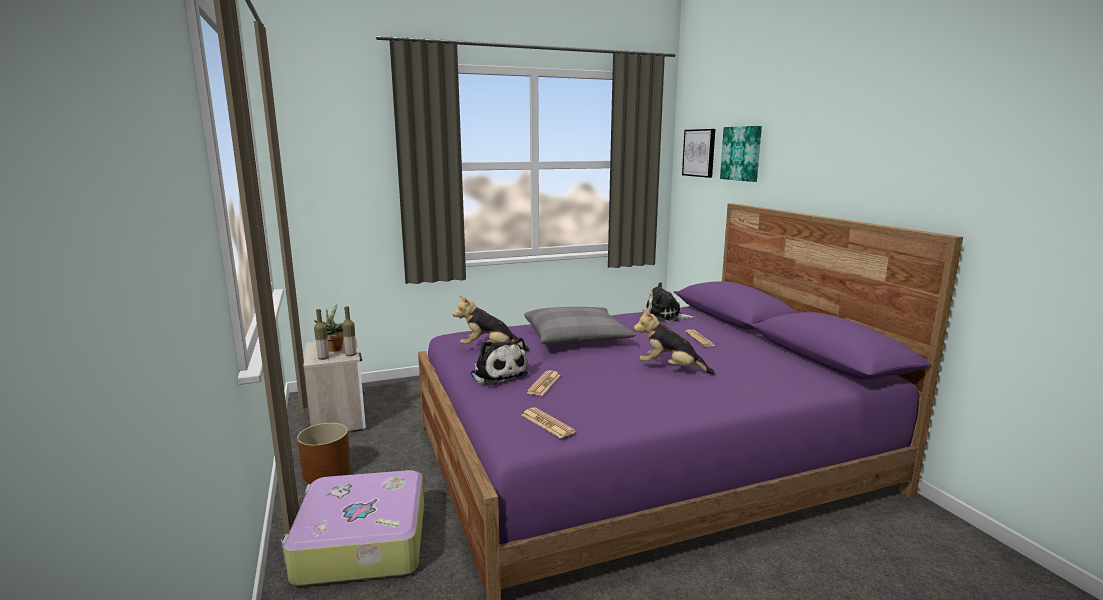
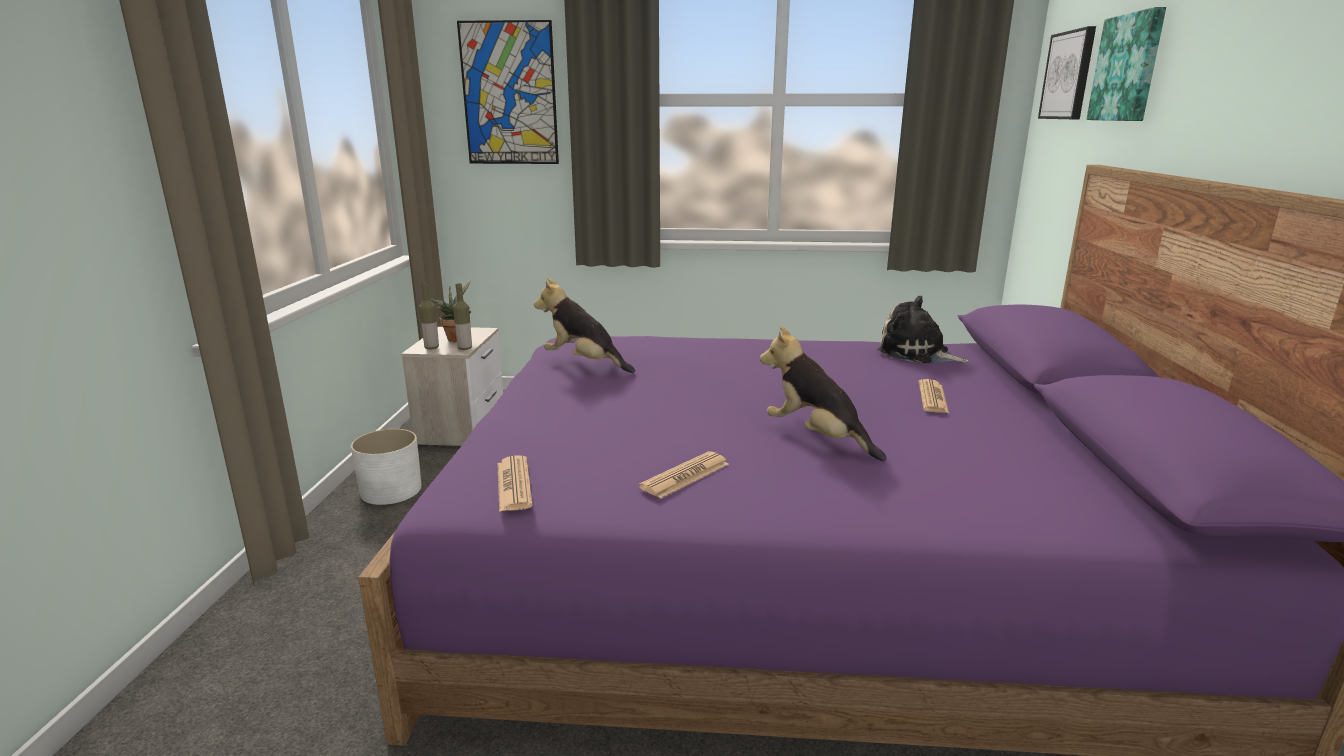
camera: 25 degrees right, 5 degrees up
suitcase [281,470,424,586] -> none
brown planter [297,423,351,483] -> white planter [351,429,421,505]
plush toy [470,338,529,386] -> none
grey pillow [524,307,635,345] -> none
newspaper [527,371,561,396] -> newspaper moved to [638,451,729,499]
none -> picture [457,20,559,164]

